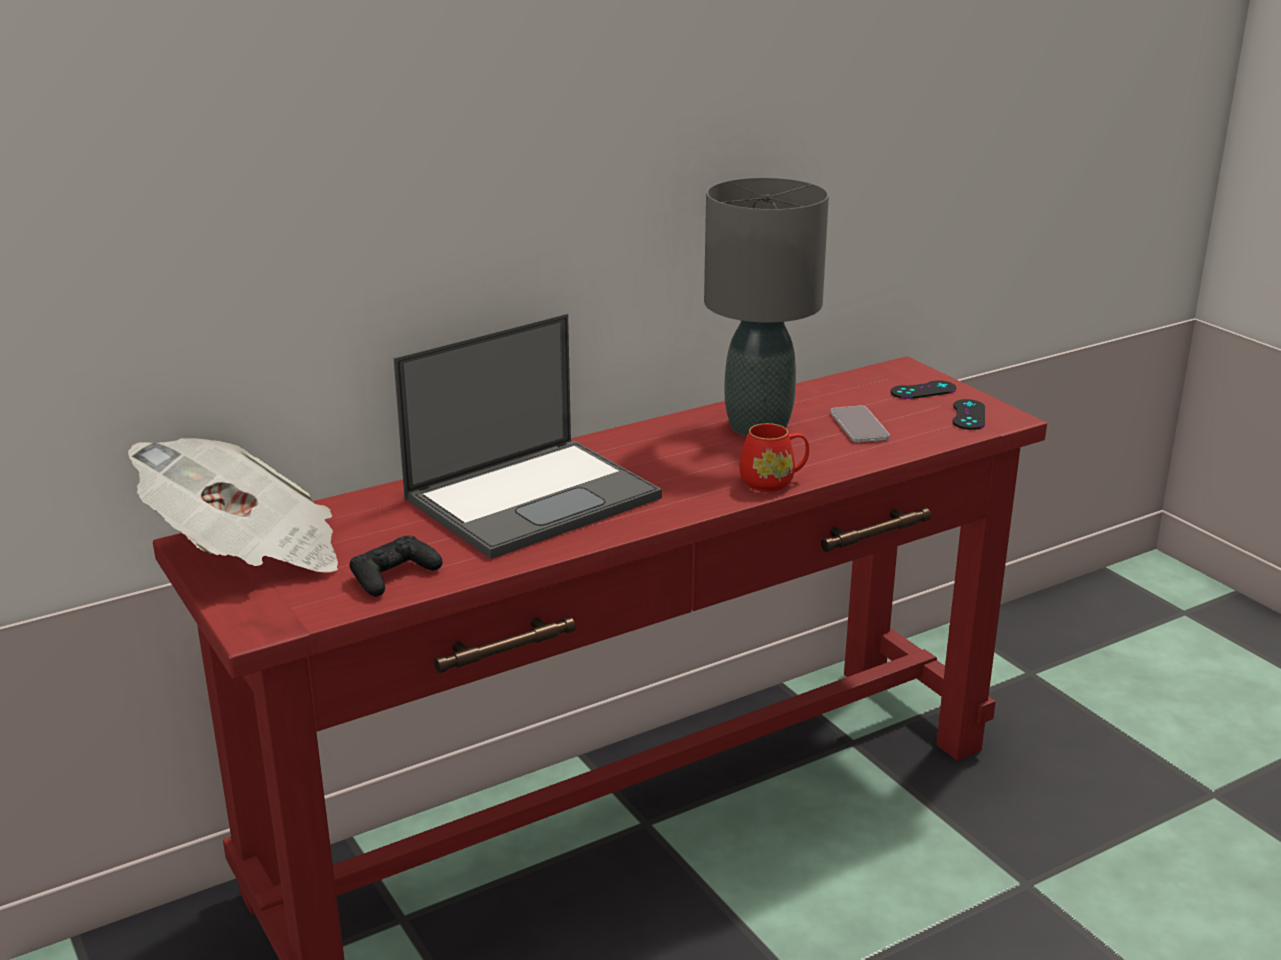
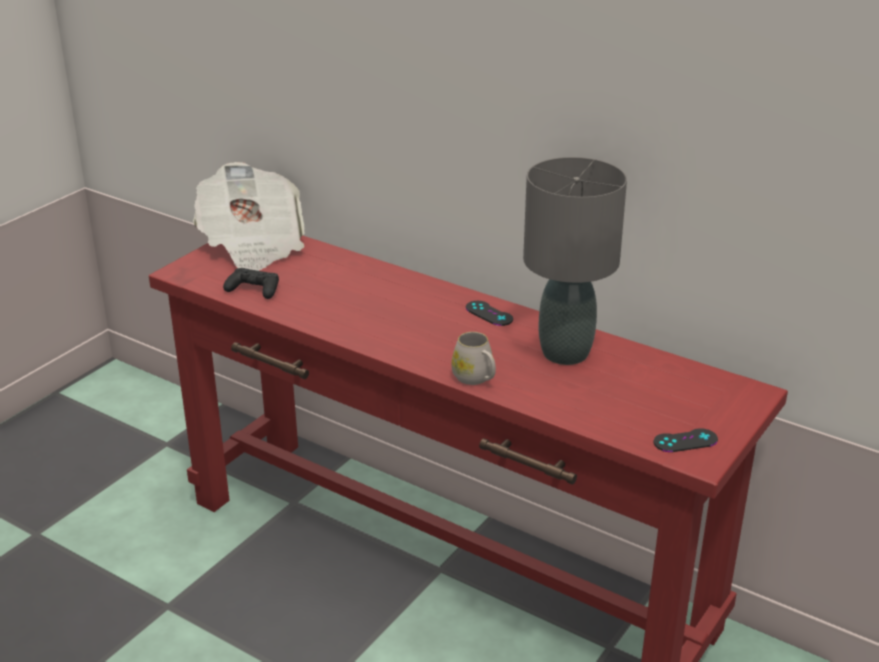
camera: 65 degrees right, 5 degrees up
laptop [394,313,662,559] -> none
red mug [739,423,809,492] -> white mug [451,332,496,385]
phone [830,406,890,442] -> none
black game controller [891,380,956,399] -> black game controller moved to [466,301,513,326]

